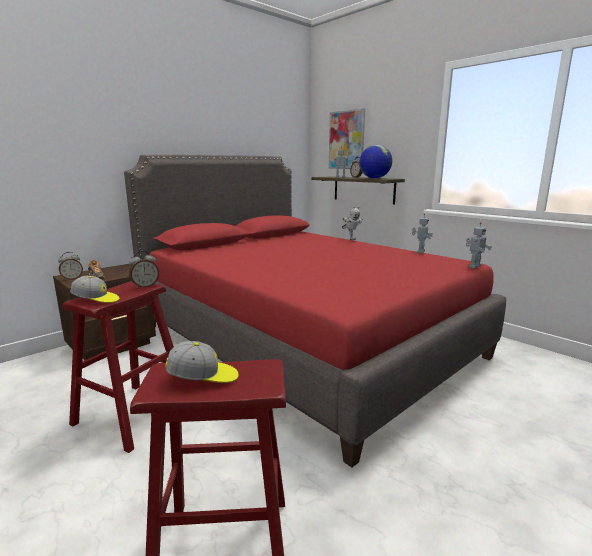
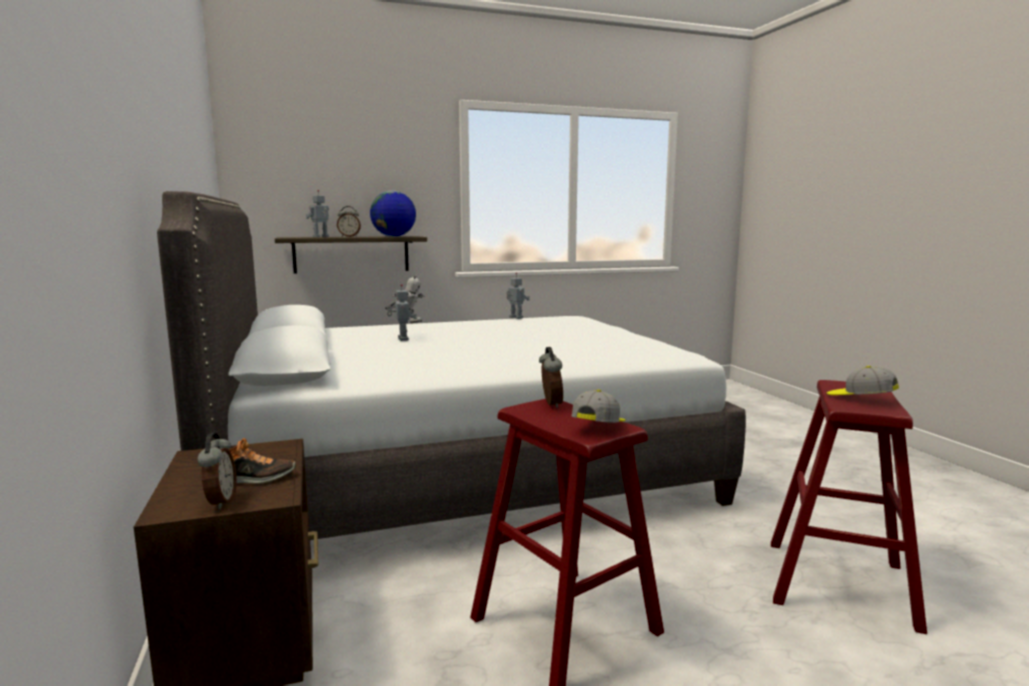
camera: 65 degrees left, 5 degrees down
red bed [124,155,506,467] -> white bed [157,191,746,540]
cap [165,341,239,383] -> cap turned 60 degrees counterclockwise [827,366,899,395]
picture [329,108,365,169] -> none
toy robot [466,222,492,268] -> toy robot moved to [387,284,417,341]

